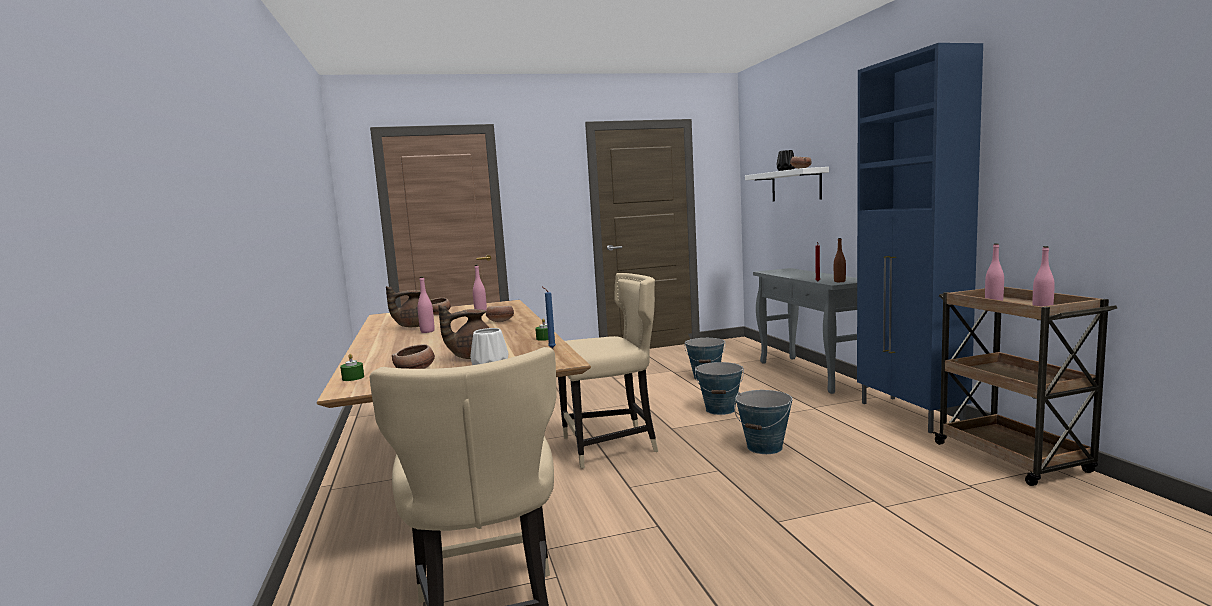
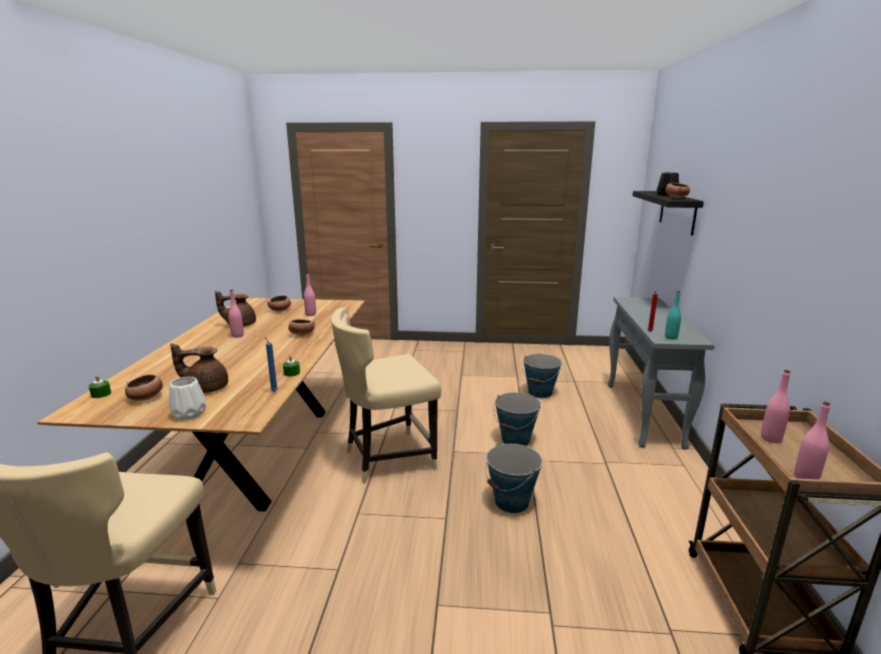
camera: 20 degrees right, 10 degrees up
beige chair [558,273,658,469] -> beige chair turned 150 degrees clockwise [331,307,441,483]
white shelf [745,167,829,201] -> black shelf [632,191,704,236]
brown bottle [834,238,846,282] -> turquoise bottle [665,291,681,340]
blue cabinet [857,43,983,433] -> none

